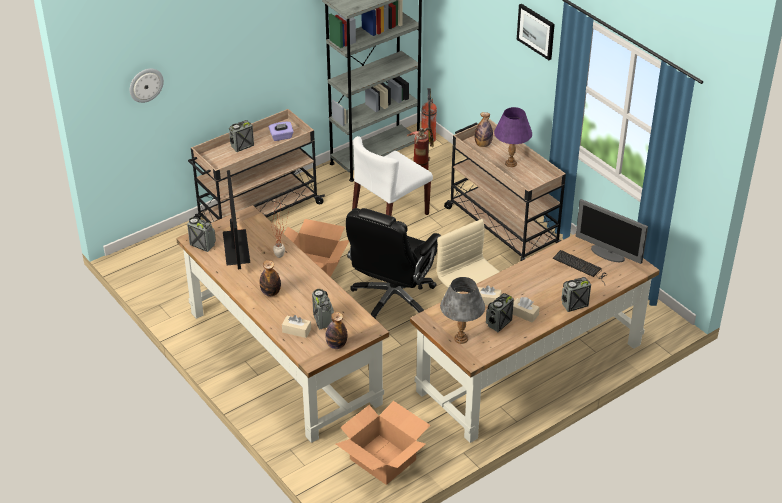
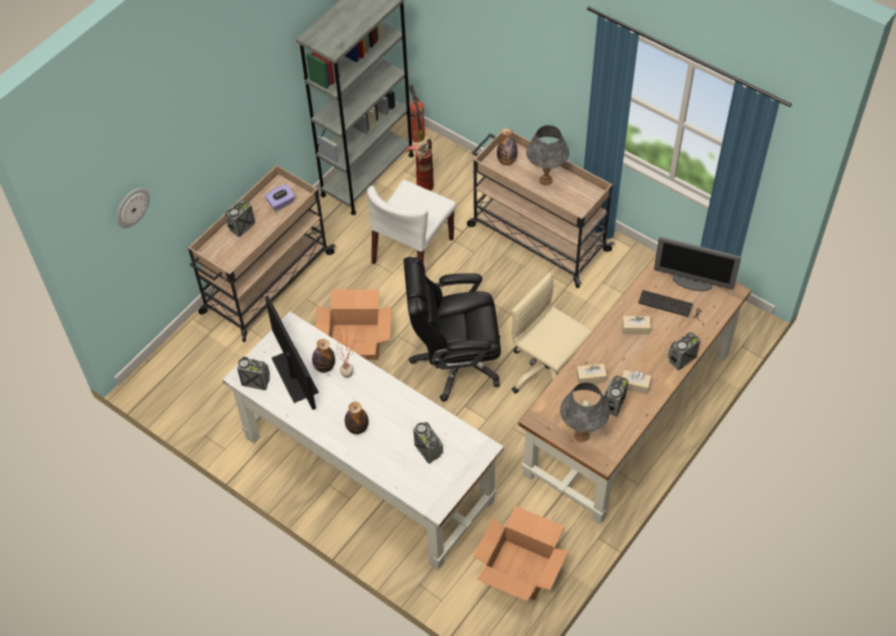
camera: 15 degrees left, 15 degrees up
brown desk [176,205,389,443] -> white desk [222,311,504,570]
beige tissue box [282,315,311,338] -> beige tissue box moved to [622,316,651,335]
bottle [325,312,347,349] -> bottle moved to [312,339,335,373]
black office chair [346,208,441,319] -> black office chair turned 75 degrees clockwise [404,257,501,402]
purple table lamp [494,107,532,167] -> grey table lamp [526,125,569,186]
picture [517,4,555,60] -> none

